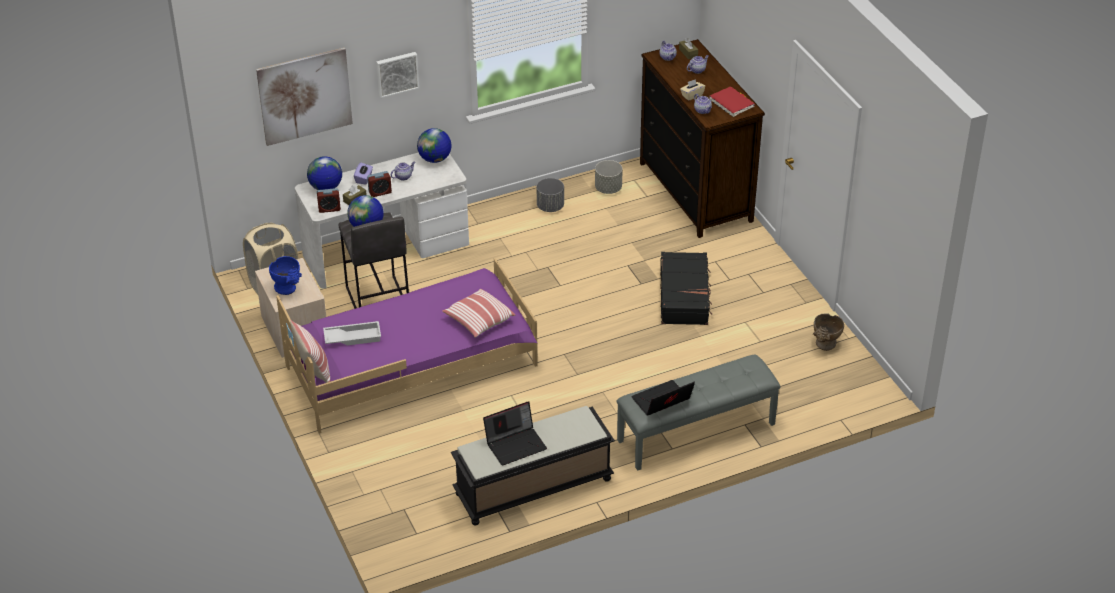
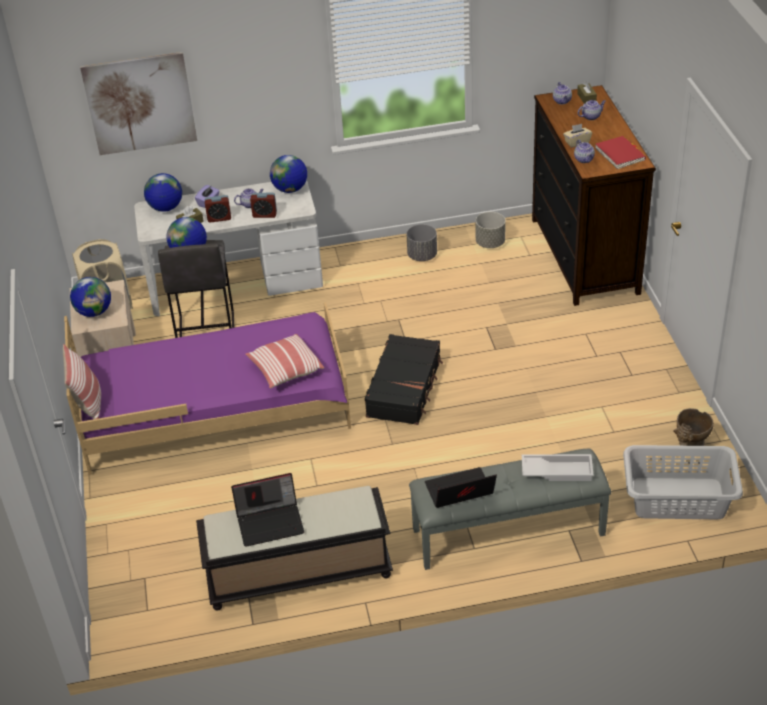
camera: 15 degrees right, 0 degrees up
blue vase [269,256,302,295] -> globe [70,277,111,317]
alarm clock [317,188,341,213] -> alarm clock moved to [250,193,277,218]
white tray [323,321,381,345] -> white tray moved to [522,454,593,481]
picture [376,52,419,98] -> none
black suitcase [660,252,712,325] -> black suitcase moved to [365,334,443,425]
none -> grey laundry basket [623,445,743,519]

